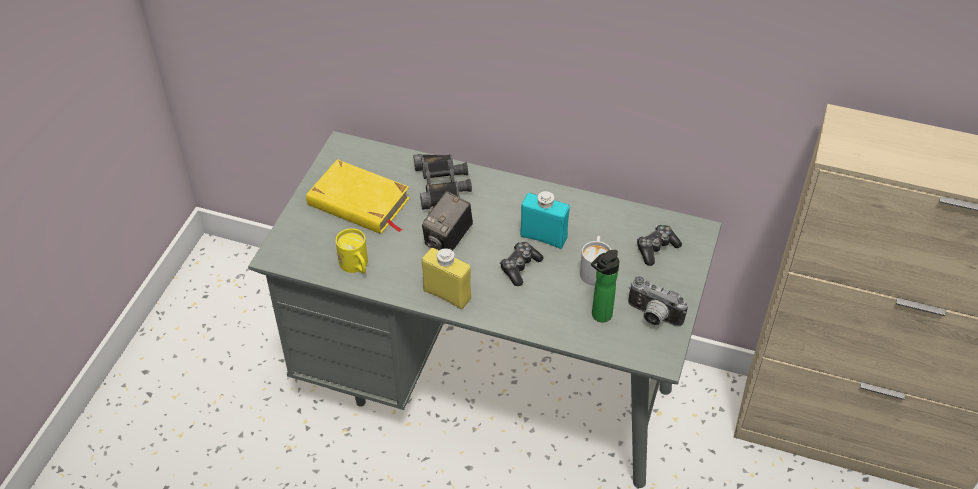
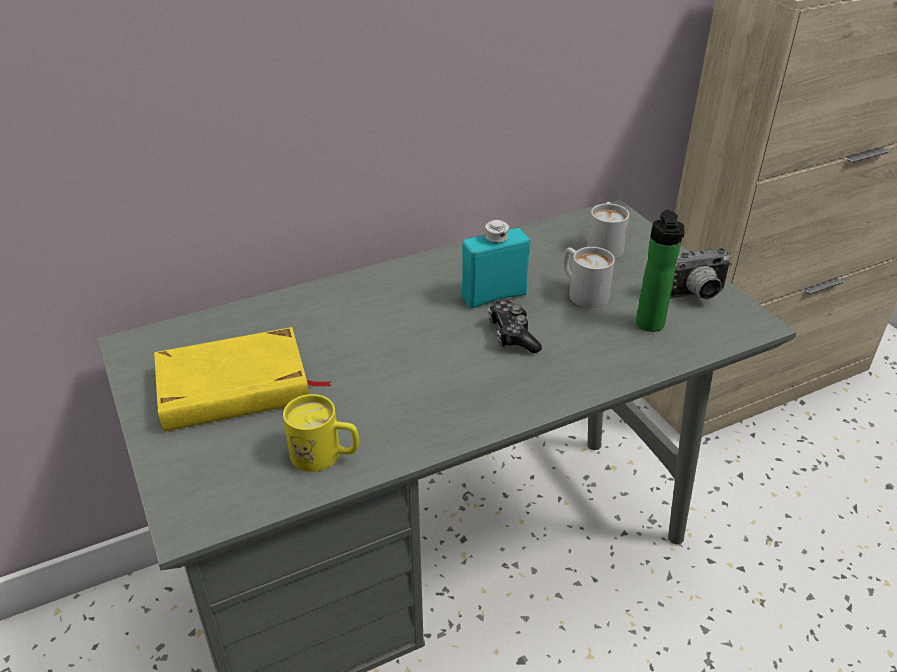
camera: 45 degrees left, 10 degrees down
black binoculars [414,154,472,210] -> none
camera [422,191,473,251] -> none
yellow bottle [422,248,471,309] -> none
game controller [637,225,682,266] -> white mug [587,202,629,259]

